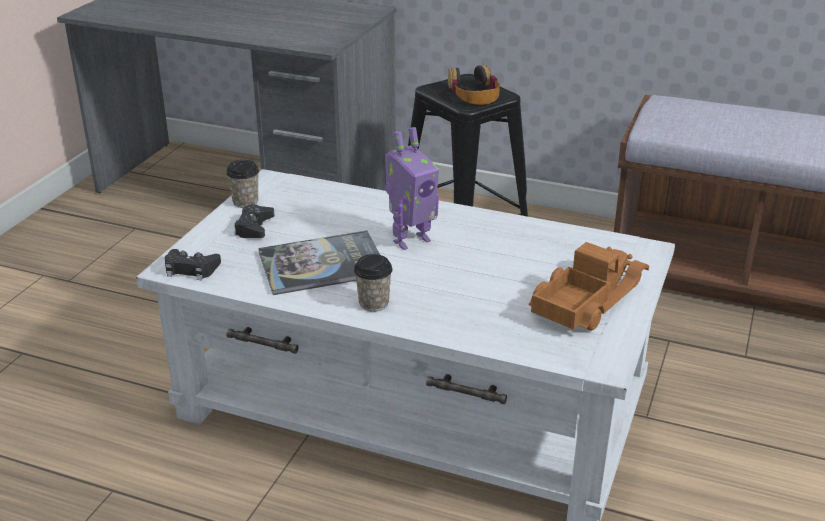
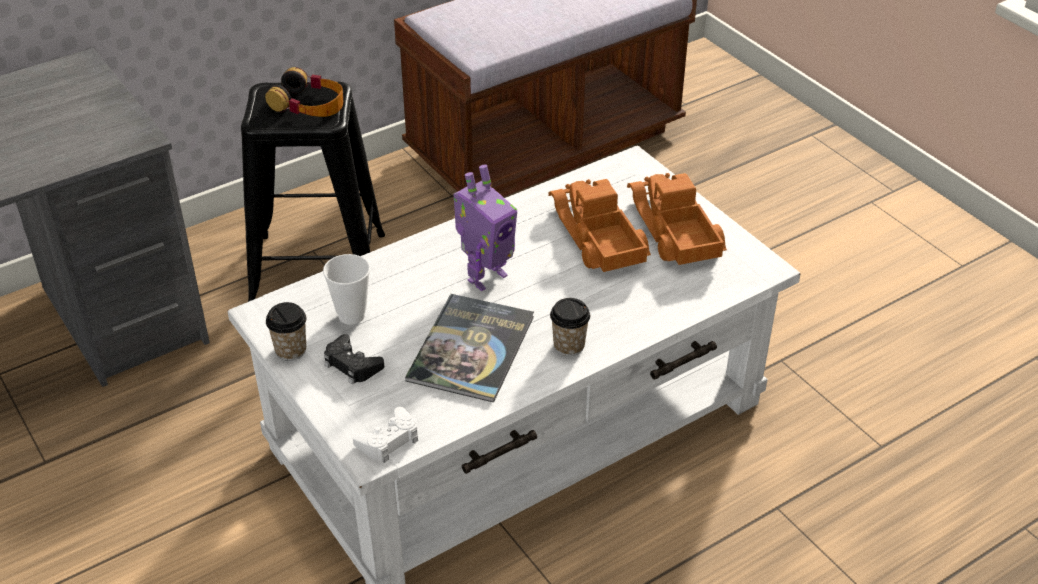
camera: 55 degrees left, 10 degrees up
black game controller [165,249,221,280] -> white game controller [353,407,418,463]
toy robot [385,127,439,250] -> toy robot turned 45 degrees clockwise [454,165,517,291]
none -> cup [323,254,370,325]
none -> toy truck [548,179,651,272]

